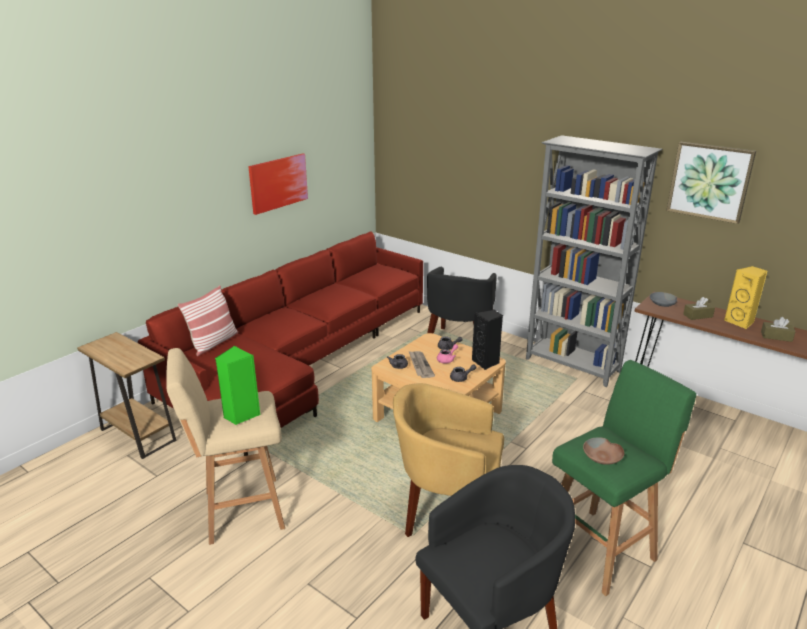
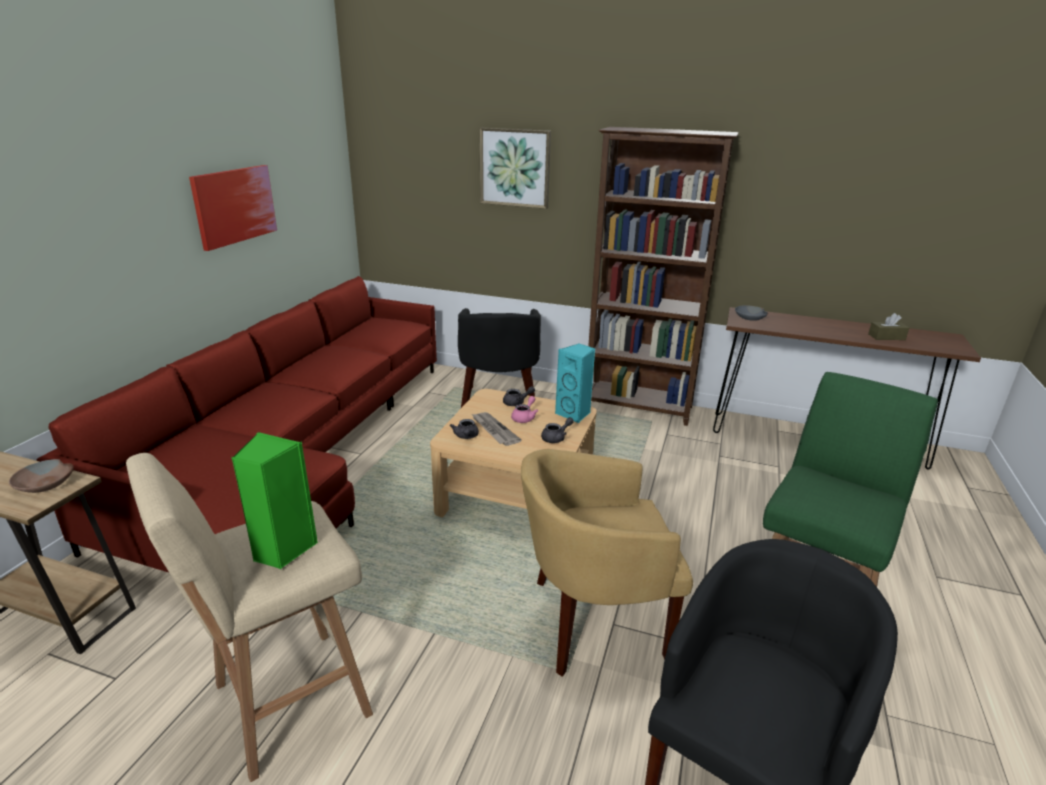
camera: 20 degrees left, 0 degrees up
pillow [178,285,238,356] -> none
black speaker [472,310,503,370] -> turquoise speaker [555,343,595,424]
grey bookcase [526,135,663,387] -> brown bookcase [588,127,739,426]
brown bowl [583,437,624,465] -> brown bowl moved to [9,459,74,493]
picture [666,142,756,224] -> picture moved to [479,128,551,209]
brown tissue box [683,297,715,320] -> none
yellow speaker [724,266,767,329] -> none

